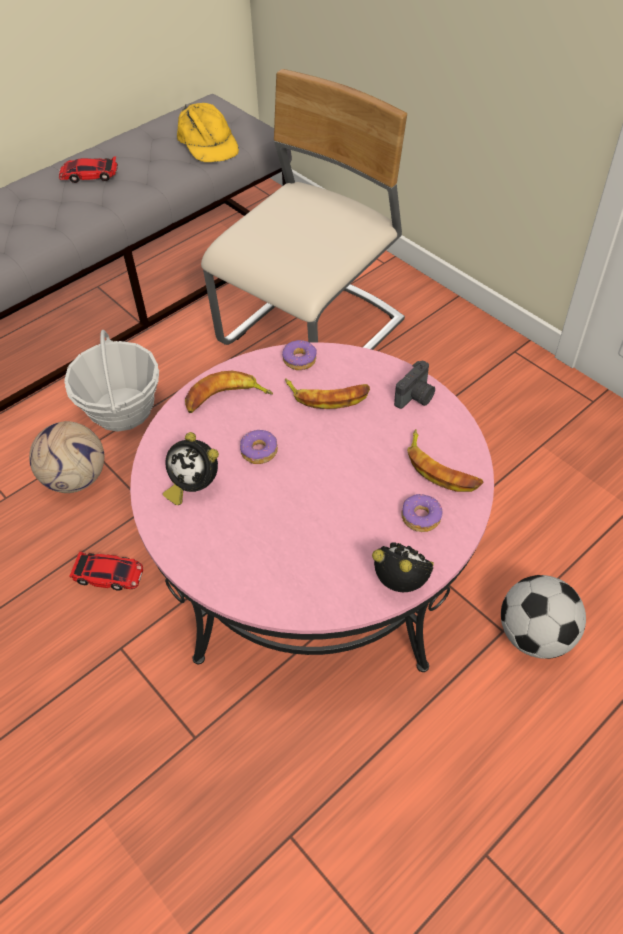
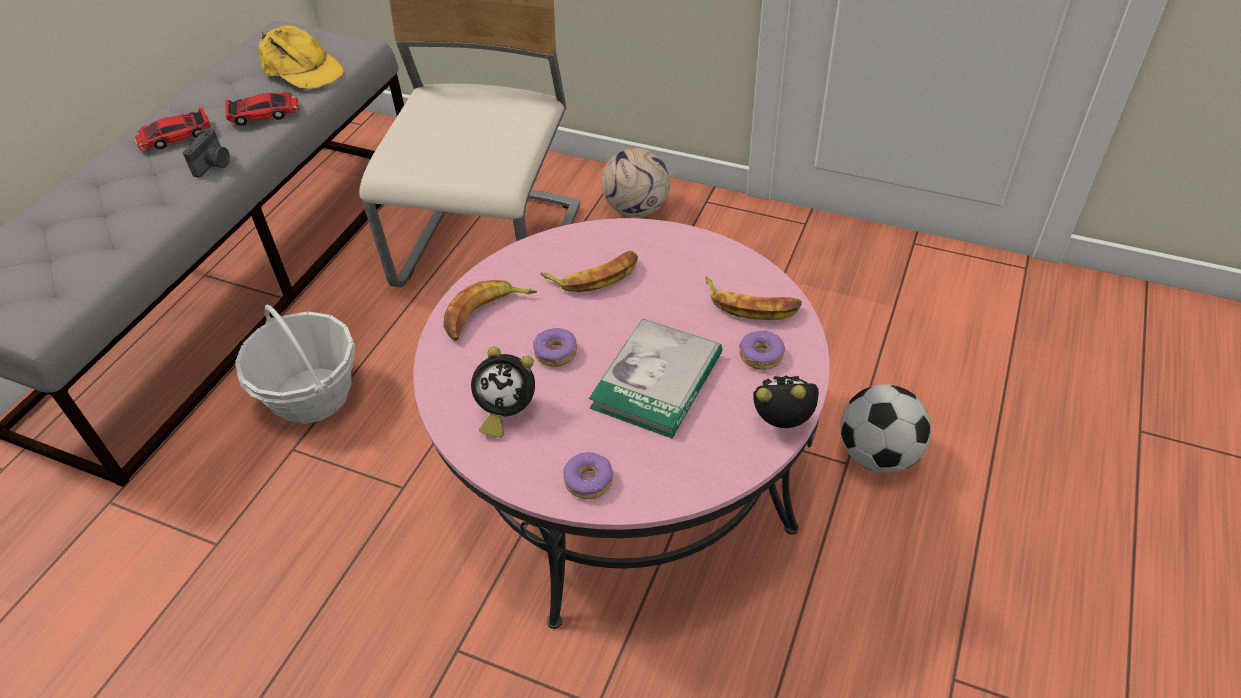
camera: 25 degrees left, 5 degrees down
football [29,421,105,493] -> football moved to [602,148,670,217]
toy car [69,551,143,591] -> toy car moved to [225,92,300,126]
donut [282,340,317,370] -> donut moved to [563,452,613,499]
camera [394,361,435,409] -> camera moved to [183,128,230,178]
none -> book [589,319,722,439]

